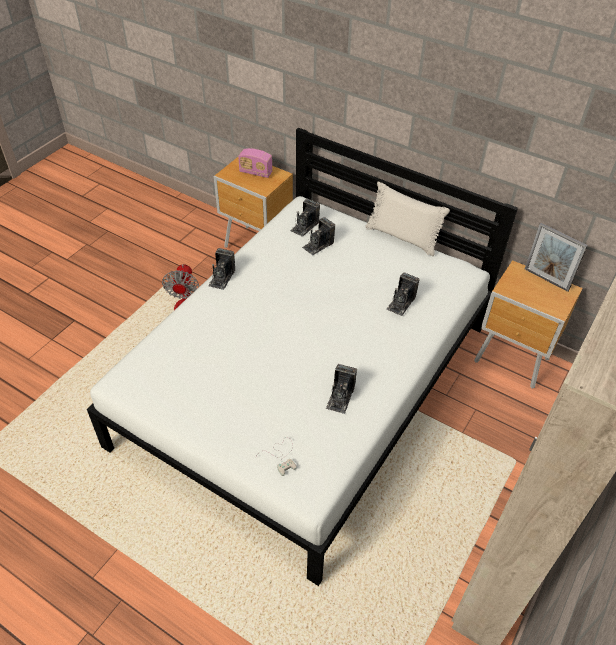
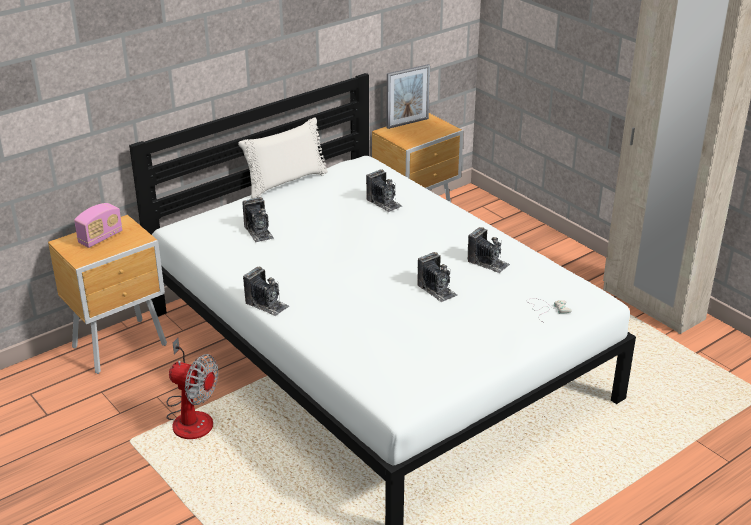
camera: 70 degrees left, 15 degrees down
camera [290,199,320,237] -> camera moved to [417,252,457,302]

